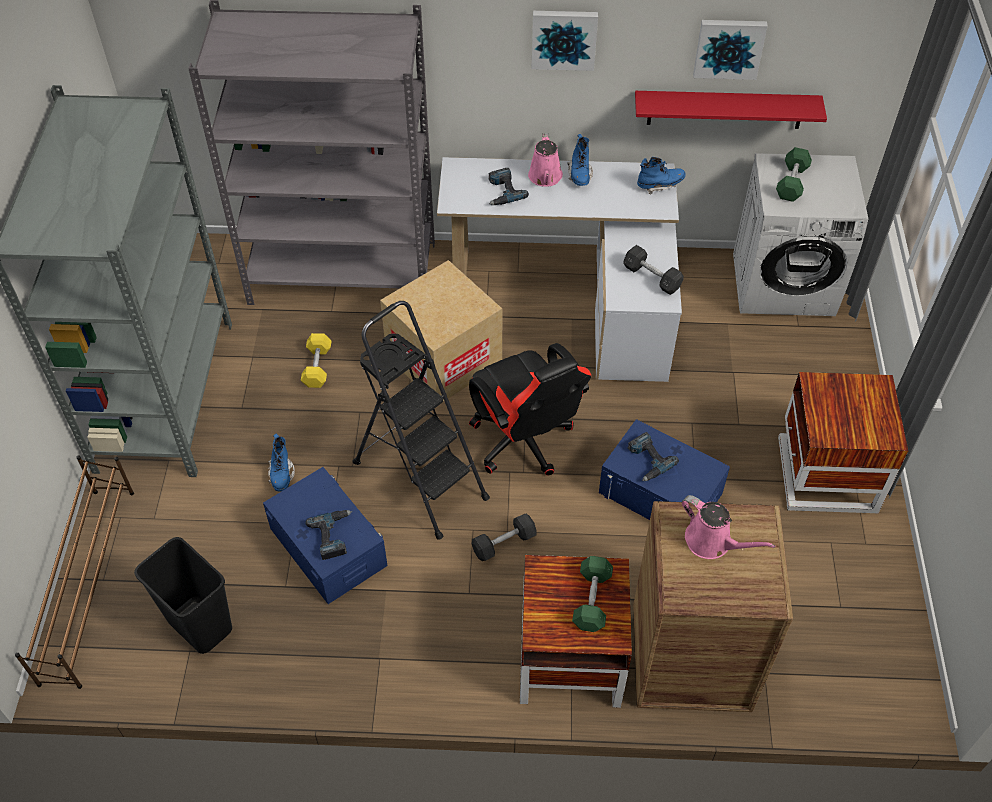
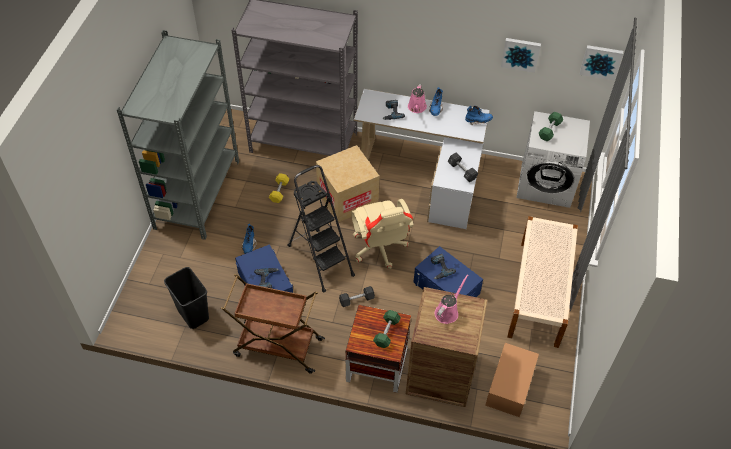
camera: 10 degrees right, 0 degrees up
brown shoe rack [15,456,134,689] -> none
black office chair [469,343,591,475] -> beige office chair [351,199,413,269]
picture [531,11,598,71] -> picture moved to [579,45,623,80]
red shelf [635,91,827,129] -> none
pink watering can [682,495,775,559] -> pink watering can turned 105 degrees counterclockwise [435,274,468,324]
nightstand [778,372,908,513] -> beige bench [507,216,578,348]
none -> brown cart [221,274,325,374]
none -> cardboard box [485,343,539,417]

